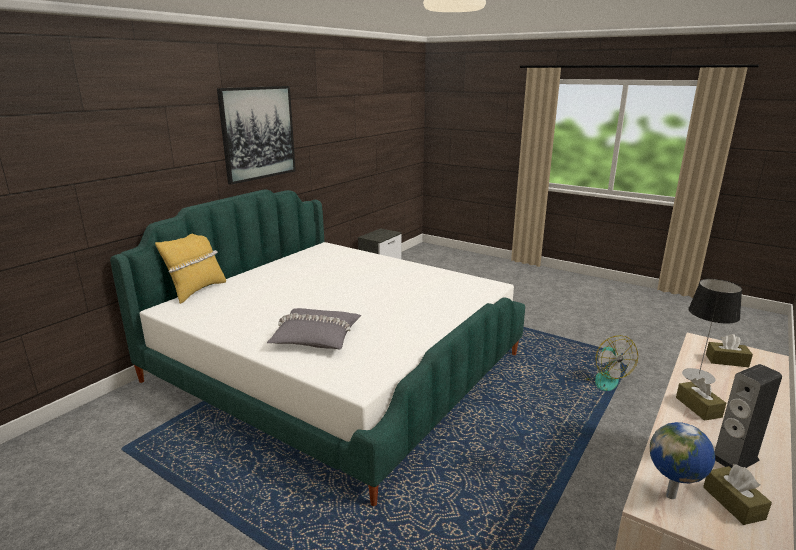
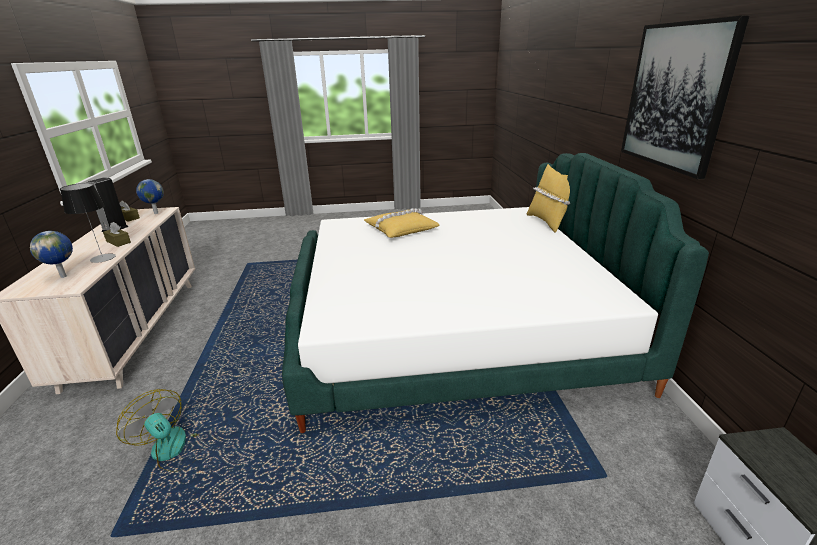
camera: 140 degrees right, 5 degrees up
grey pillow [267,308,361,349] -> yellow pillow [364,208,440,238]
brown tissue box [706,334,753,367] -> globe [30,231,73,278]

